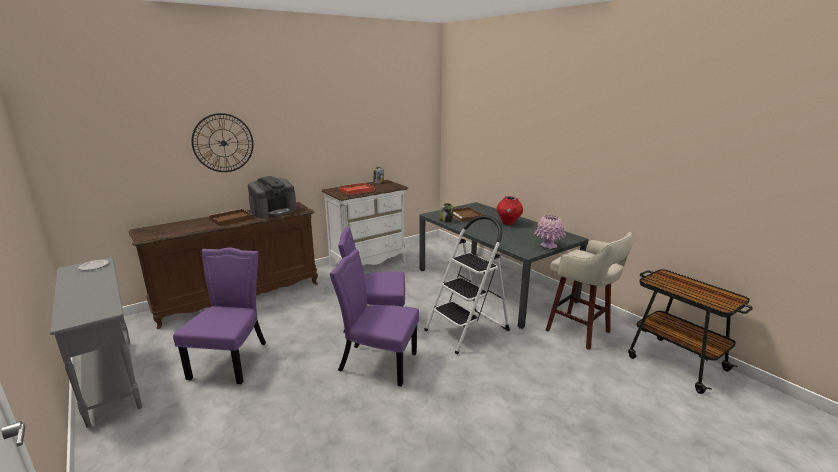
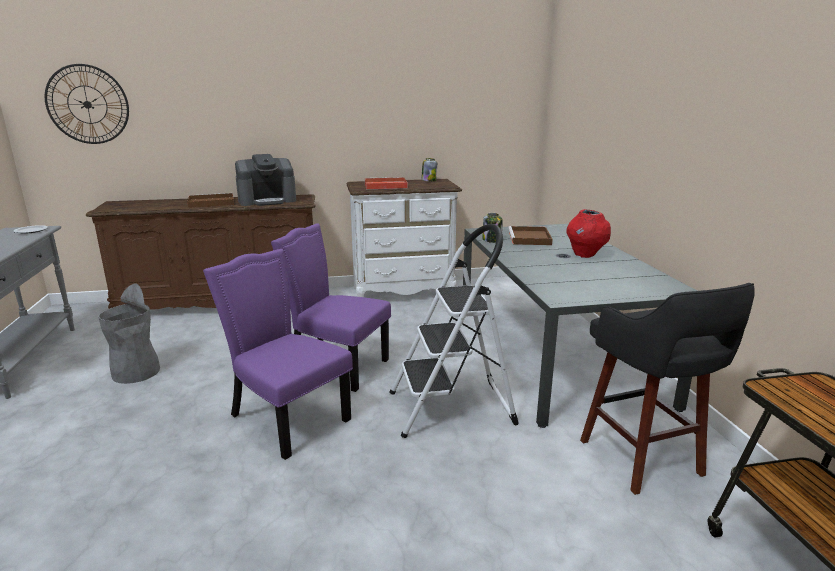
camera: 25 degrees right, 0 degrees up
purple chair [173,248,266,384] -> grey trash can [98,283,160,384]
wall clock [192,113,254,172] -> wall clock moved to [45,64,129,144]
pink vase [534,214,566,249] -> none
beige stool [546,232,633,350] -> black stool [580,283,755,495]

